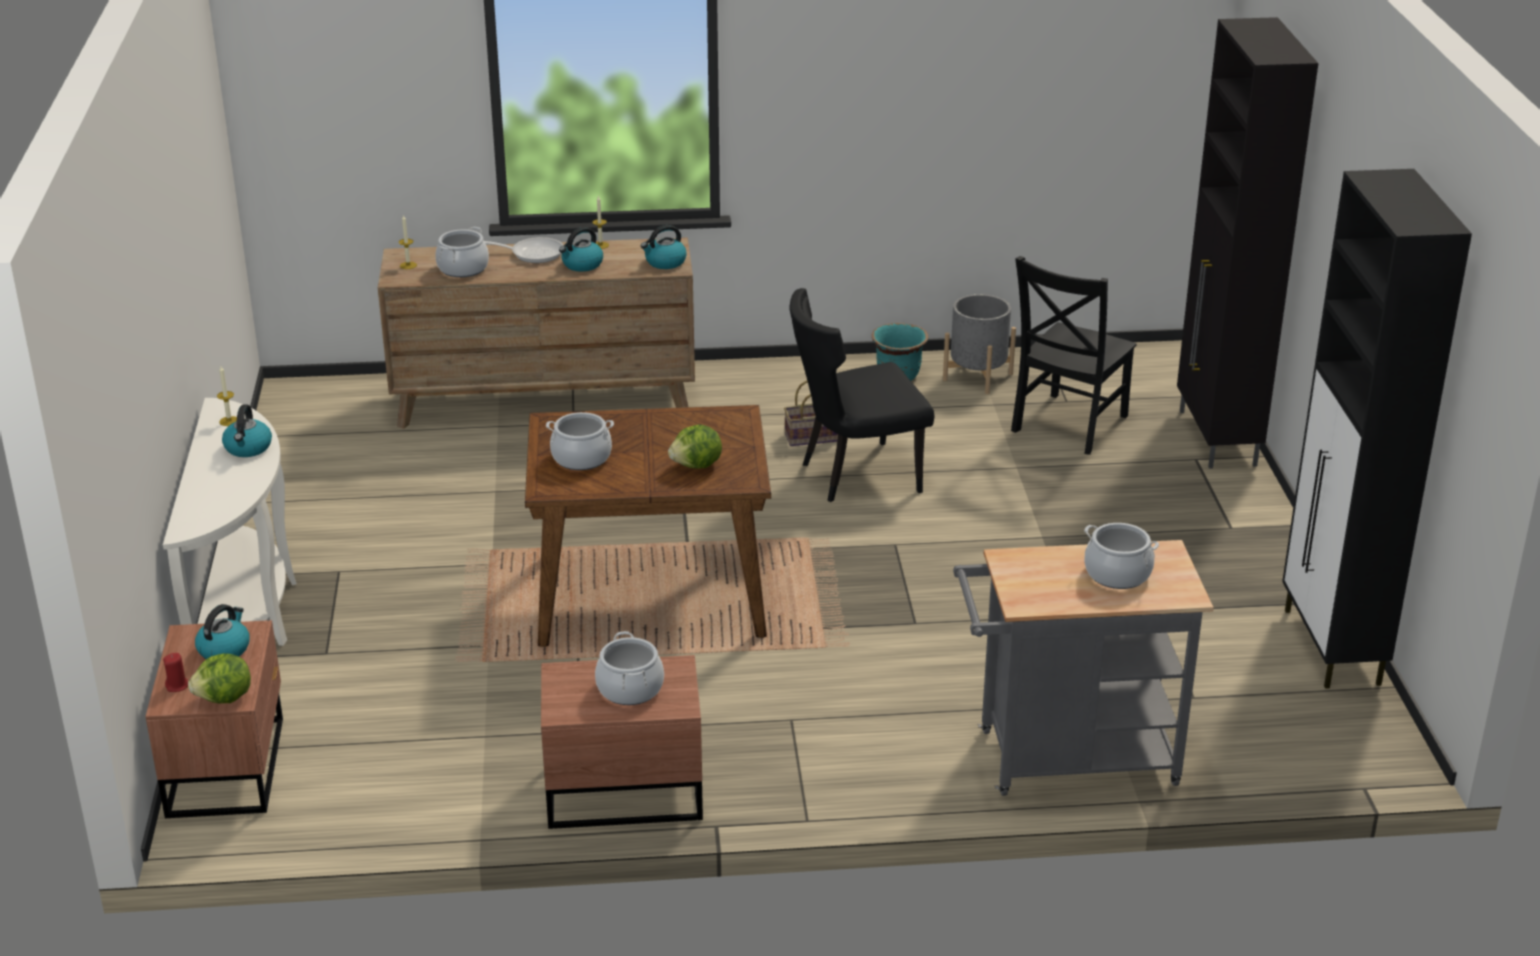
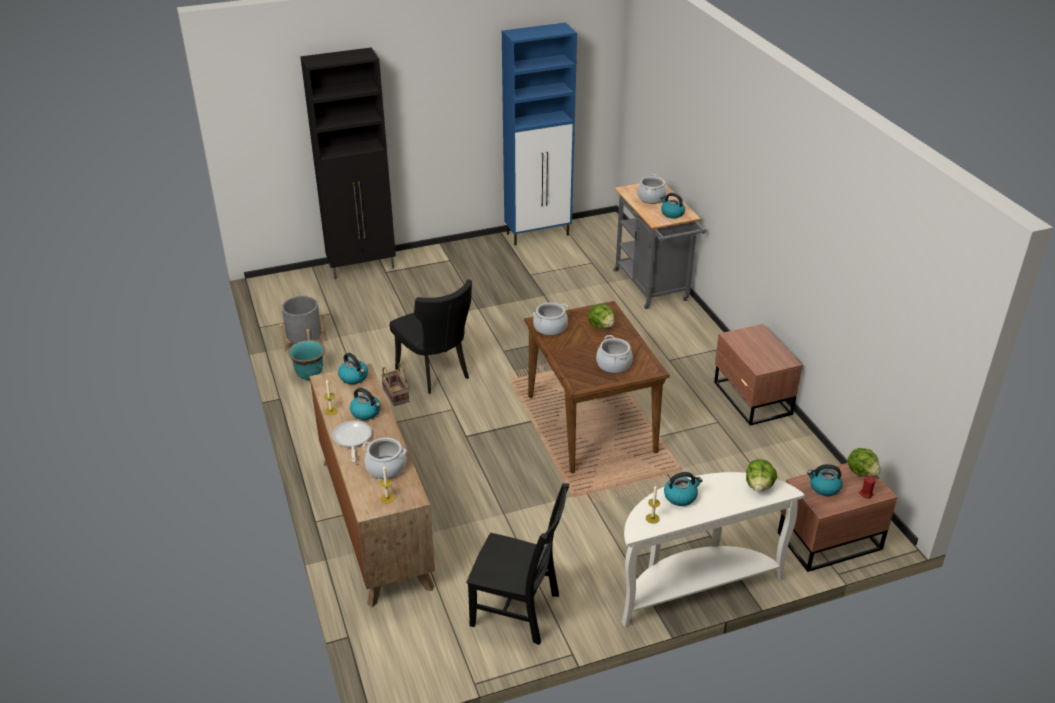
camera: 105 degrees left, 5 degrees up
cooking pot [595,631,664,705] -> cooking pot moved to [533,302,568,336]
black chair [1011,256,1137,455] -> black chair moved to [466,483,569,645]
black cabinet [1282,169,1472,689] -> blue cabinet [502,23,577,245]
none -> kettle [660,193,685,218]
none -> lettuce [746,459,777,492]

